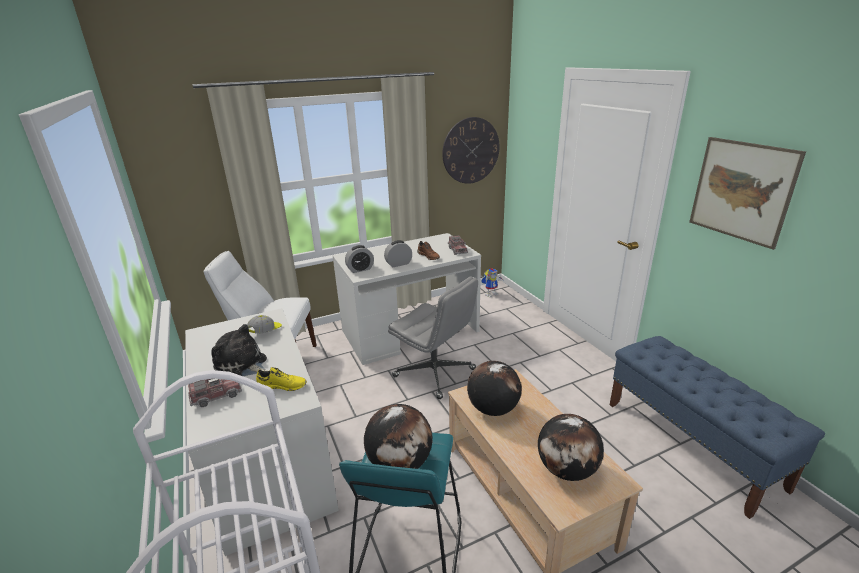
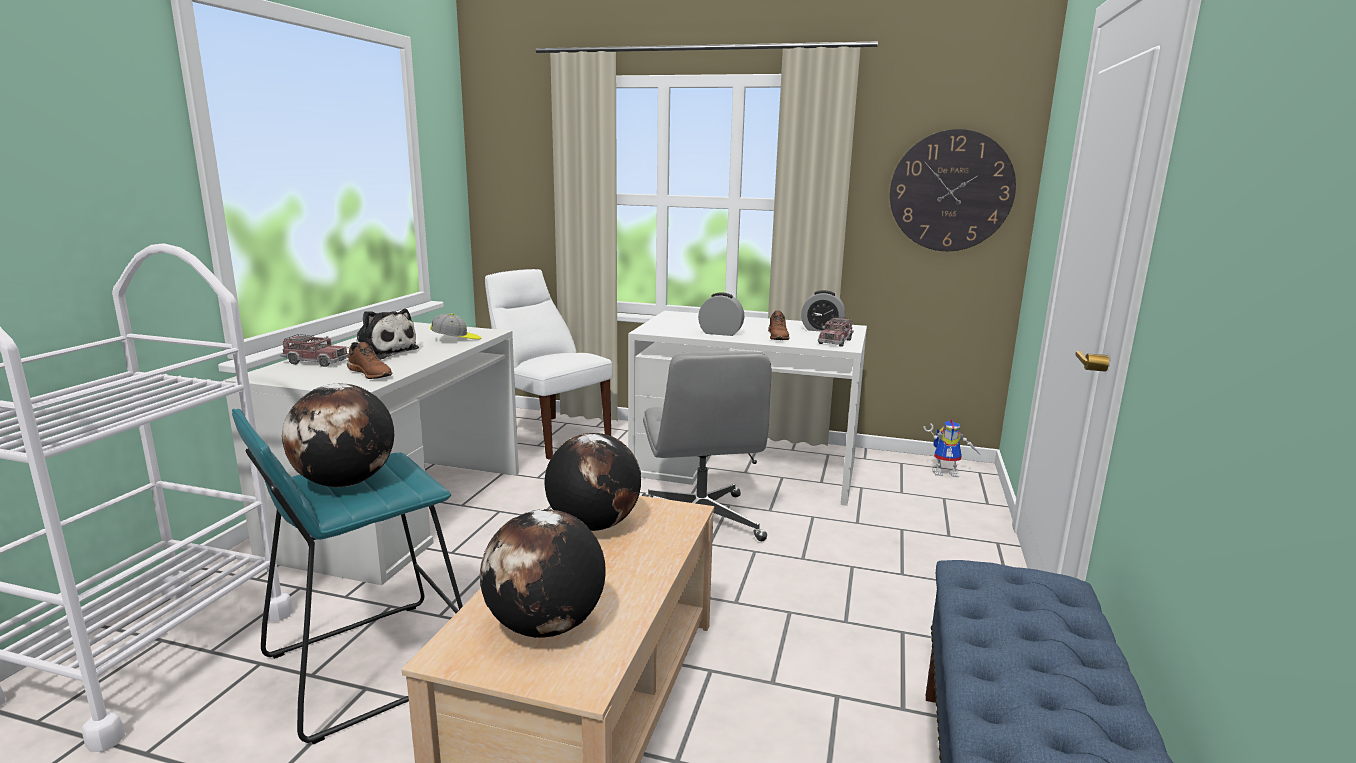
camera: 40 degrees right, 10 degrees down
plush toy [211,324,268,376] -> plush toy turned 135 degrees clockwise [347,309,419,360]
yellow shoe [256,367,307,391] -> brown shoe [347,342,393,379]
alarm clock [345,245,374,273] -> alarm clock moved to [801,290,845,332]
picture [689,137,806,250] -> none

